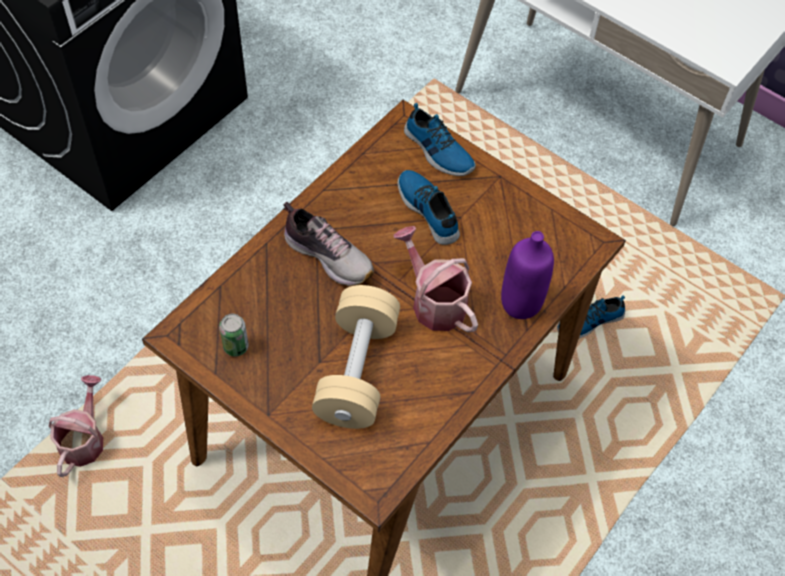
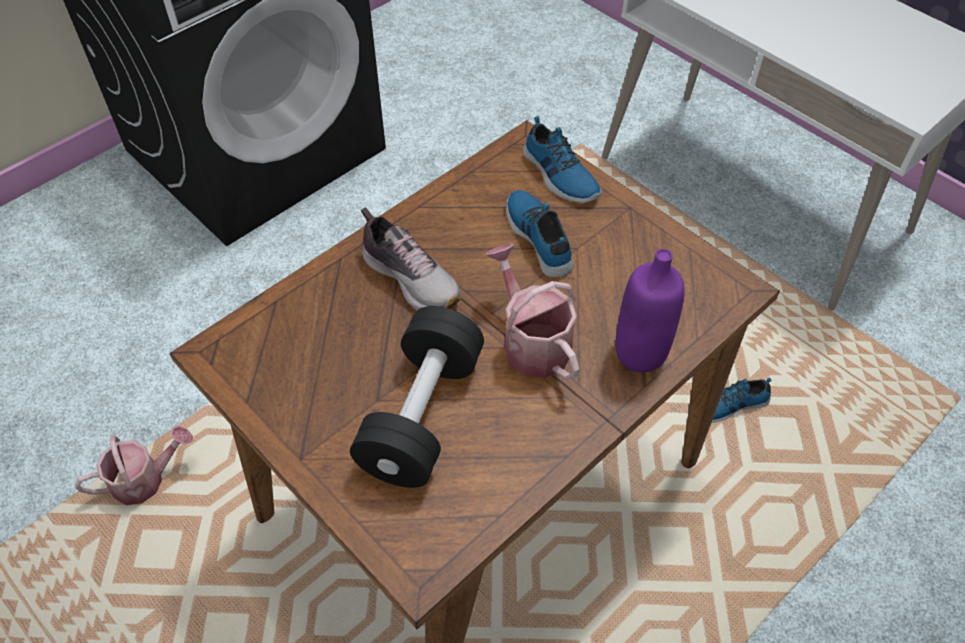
camera: 10 degrees right, 5 degrees down
watering can [49,375,103,477] -> watering can turned 45 degrees clockwise [75,426,193,505]
can [219,314,249,356] -> none
beige dumbbell [312,285,400,429] -> black dumbbell [350,306,484,488]

